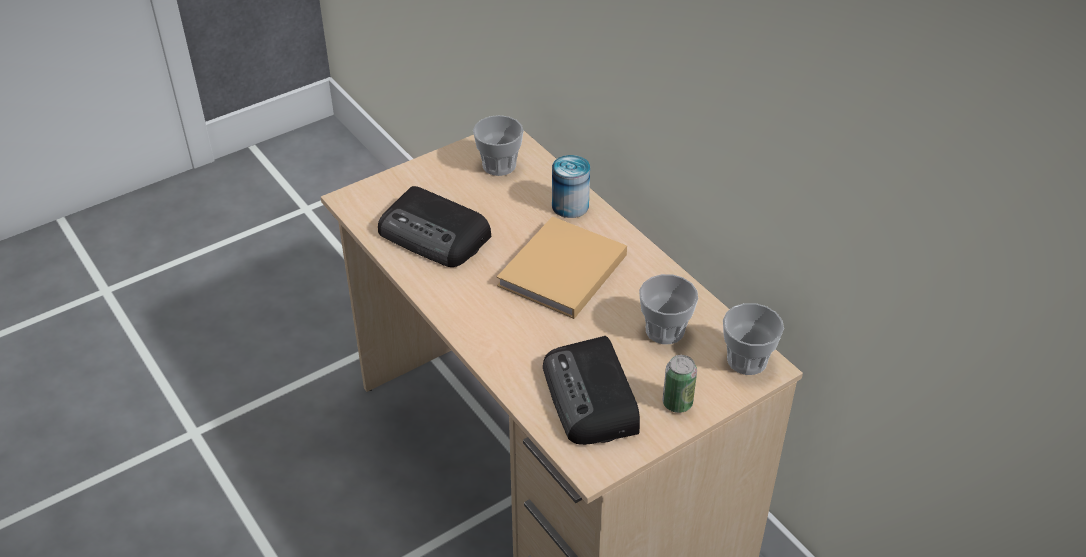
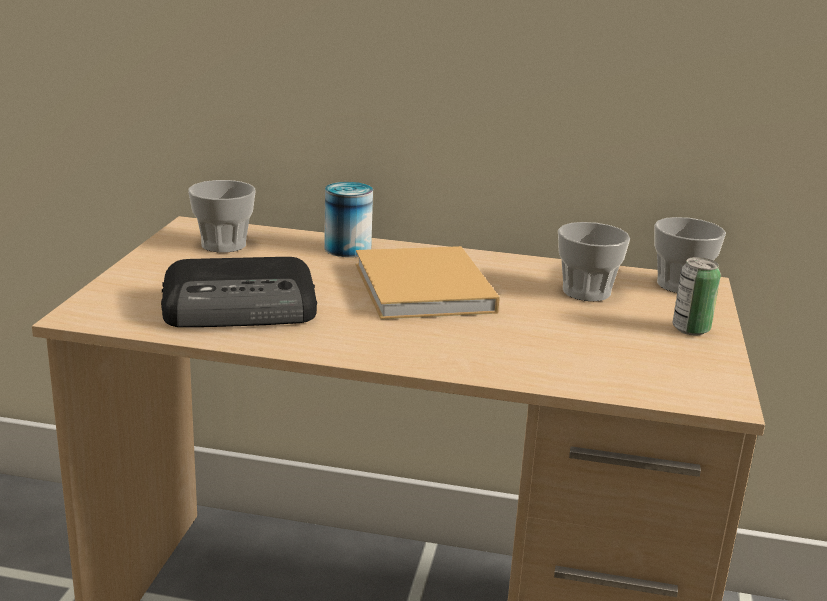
camera: 45 degrees left, 20 degrees down
radio [543,336,640,445] -> none

